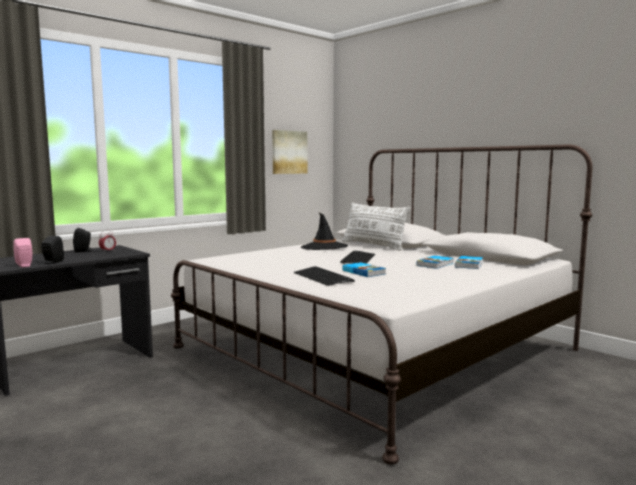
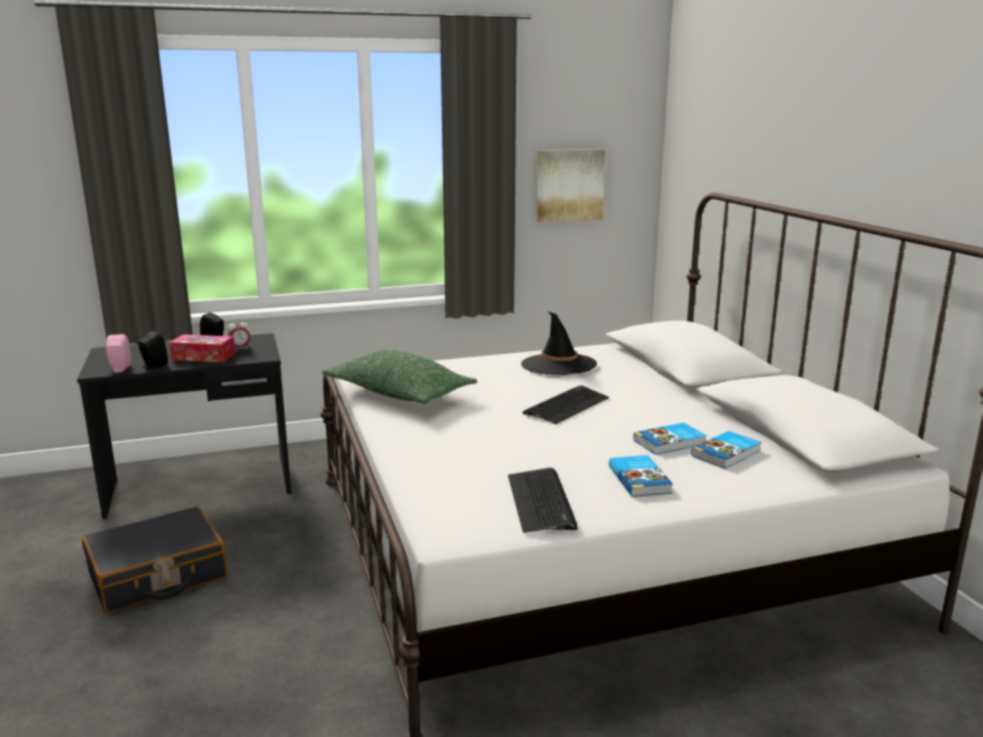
camera: 25 degrees right, 10 degrees up
keyboard [294,266,355,286] -> keyboard moved to [508,468,577,533]
white pillow [342,202,411,251] -> none
book [342,262,386,277] -> book moved to [609,455,673,497]
none -> black suitcase [82,507,228,613]
none -> tissue box [169,334,235,362]
none -> green pillow [322,350,477,404]

